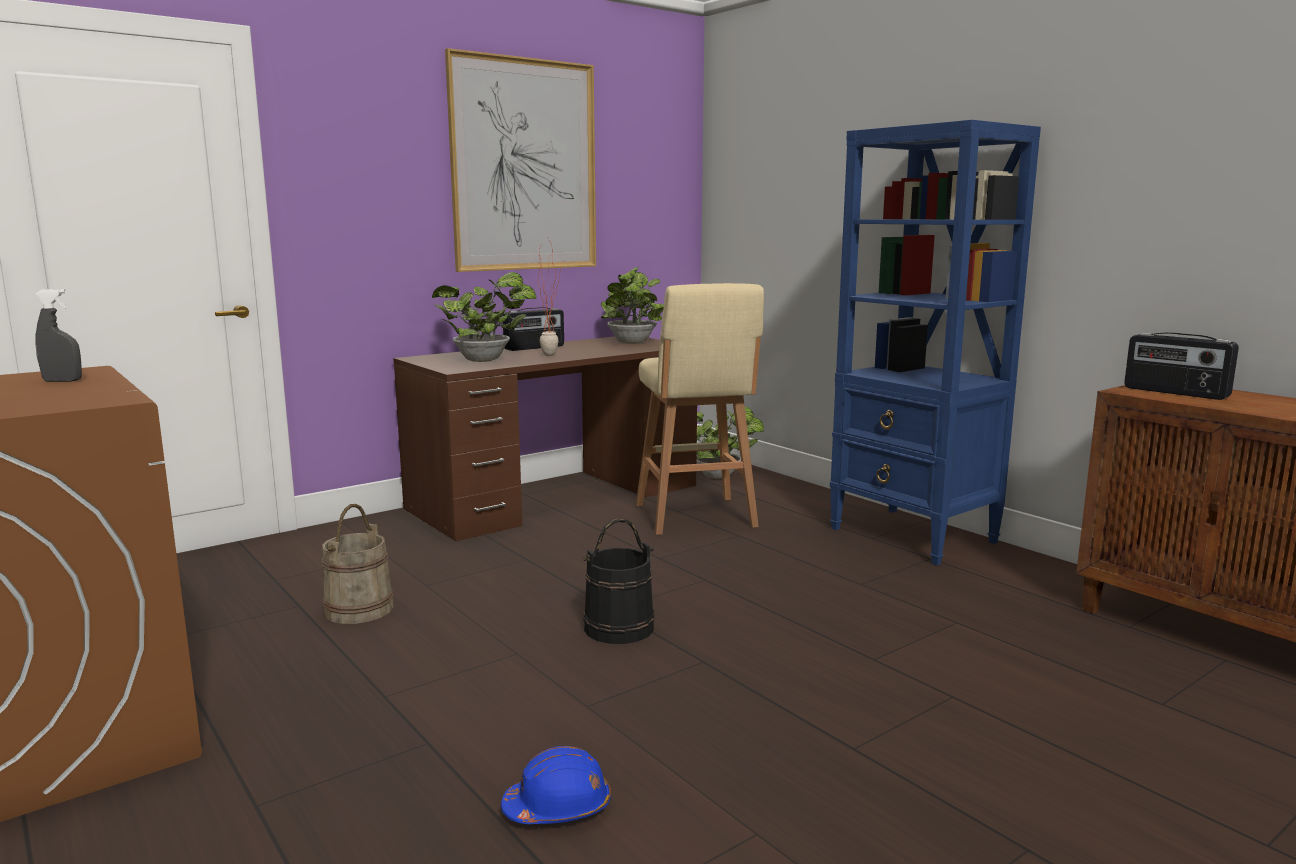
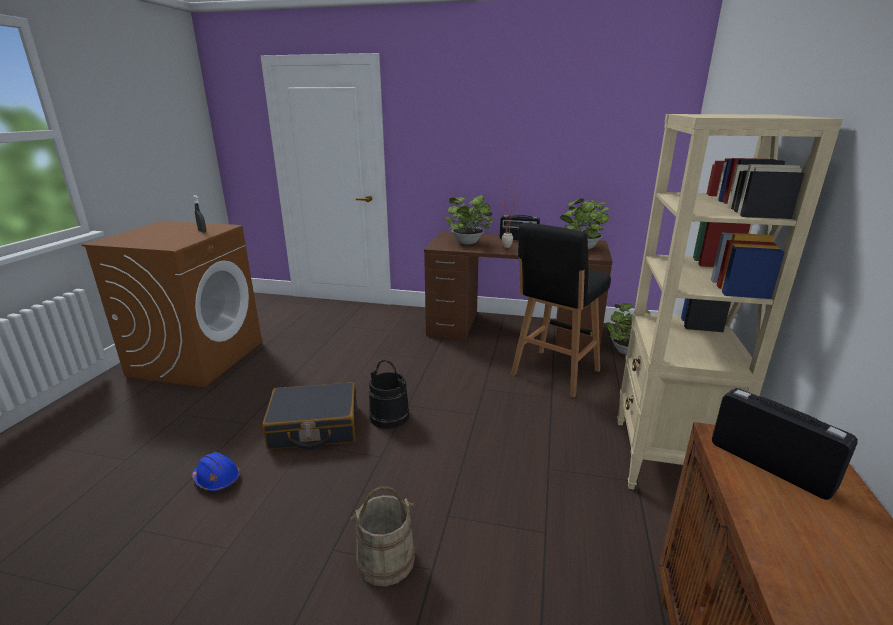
camera: 50 degrees right, 10 degrees up
beige bucket [322,504,394,624] -> beige bucket moved to [351,486,415,586]
picture [445,48,596,272] -> none
beige stool [636,283,764,535] -> black stool [511,223,611,398]
blue bookcase [830,120,1041,565] -> beige bookcase [617,114,843,490]
radio [1124,332,1239,400] -> radio turned 135 degrees clockwise [712,388,858,500]
none -> black suitcase [262,382,357,449]

